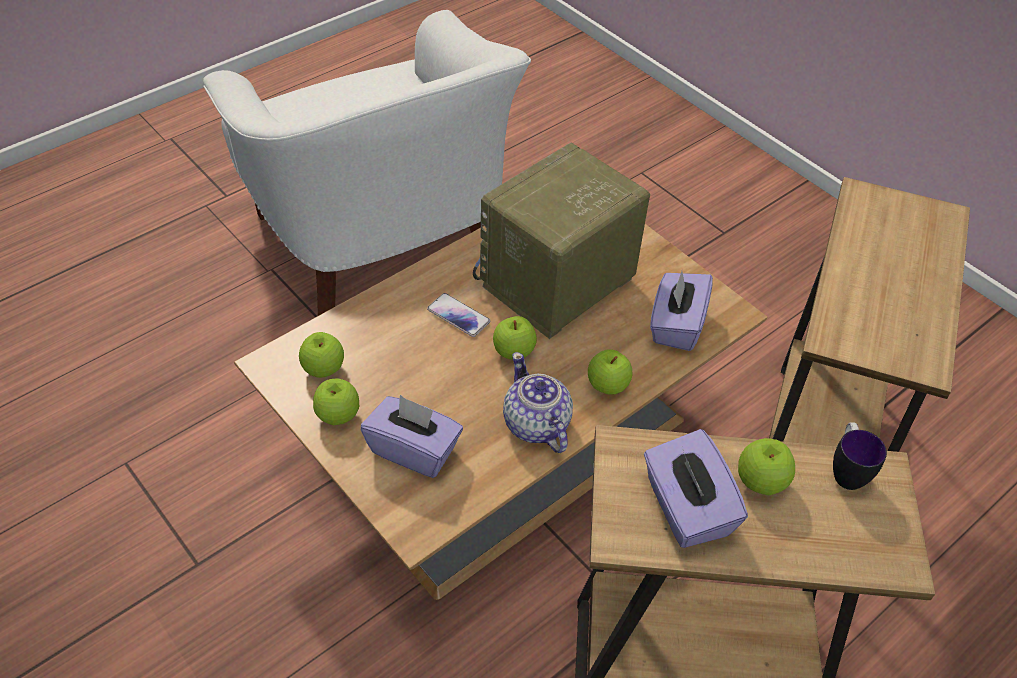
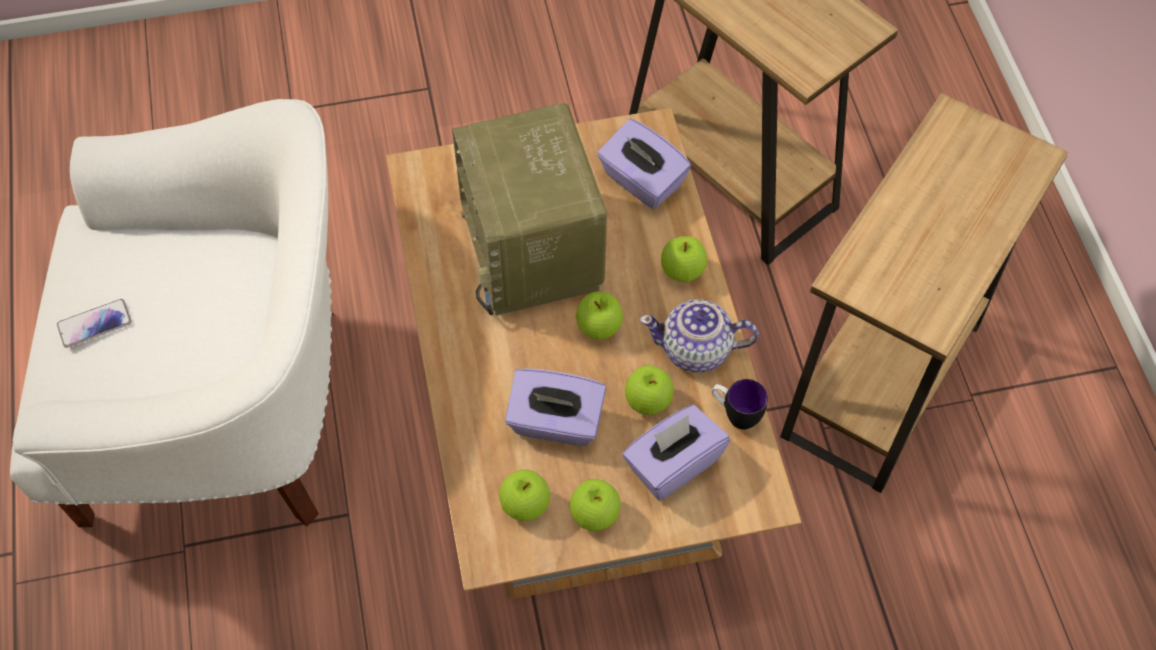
camera: 60 degrees left, 10 degrees up
phone [427,293,490,337] -> phone moved to [57,299,132,348]
purple tissue box [644,429,748,548] -> purple tissue box moved to [505,368,606,446]
apple [738,438,795,495] -> apple moved to [625,365,674,415]
mug [833,422,887,490] -> mug moved to [712,379,768,430]

